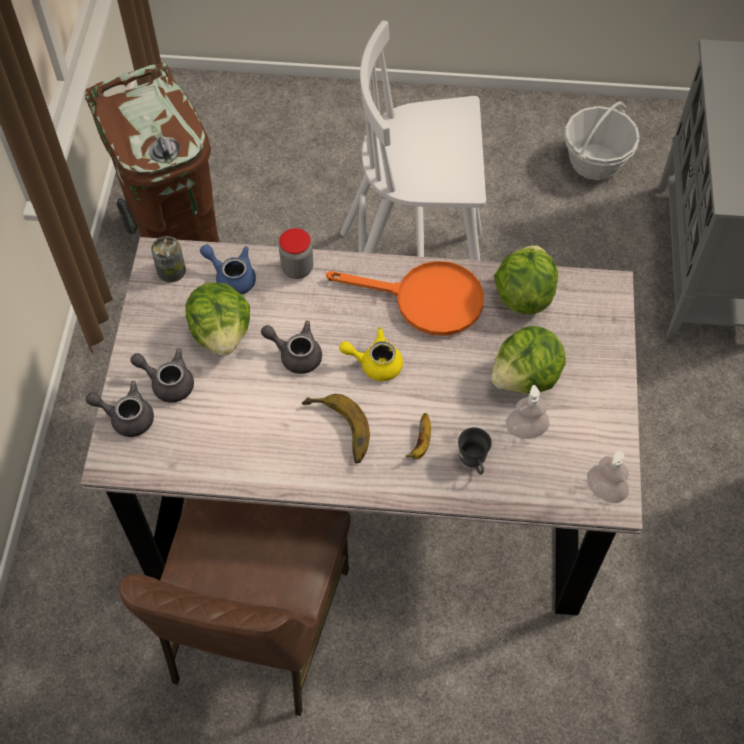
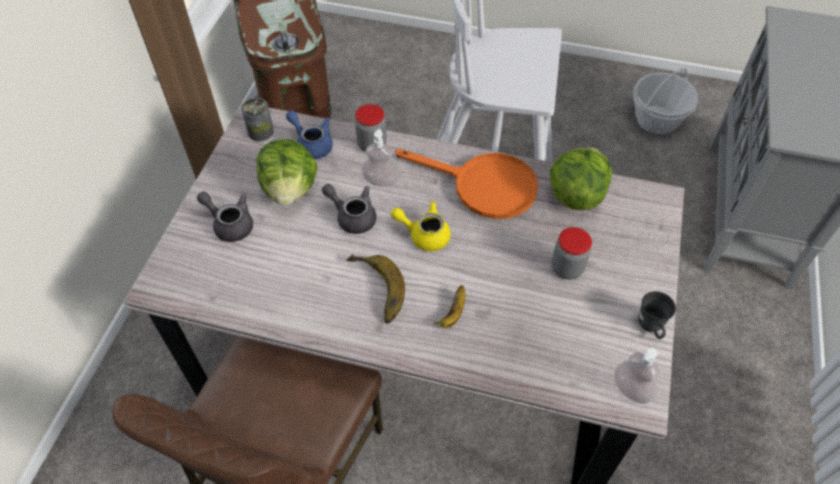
camera: 10 degrees right, 5 degrees down
grey teapot [86,381,154,437] -> none
grey mug [458,427,492,475] -> grey mug moved to [638,291,676,339]
lettuce [491,326,566,394] -> jar [551,227,592,280]
soap dispenser [506,385,550,439] -> soap dispenser moved to [362,129,399,187]

